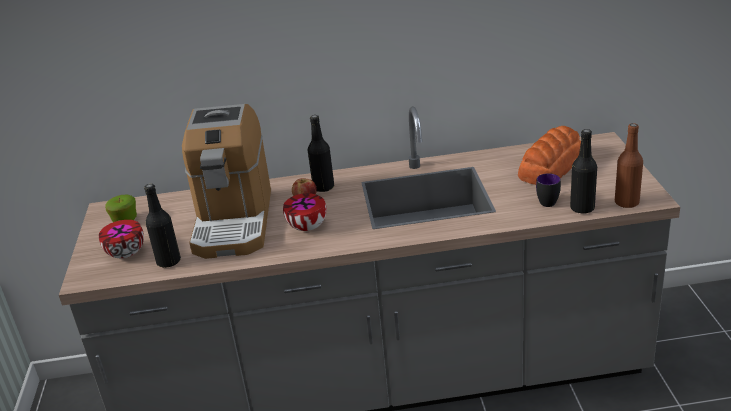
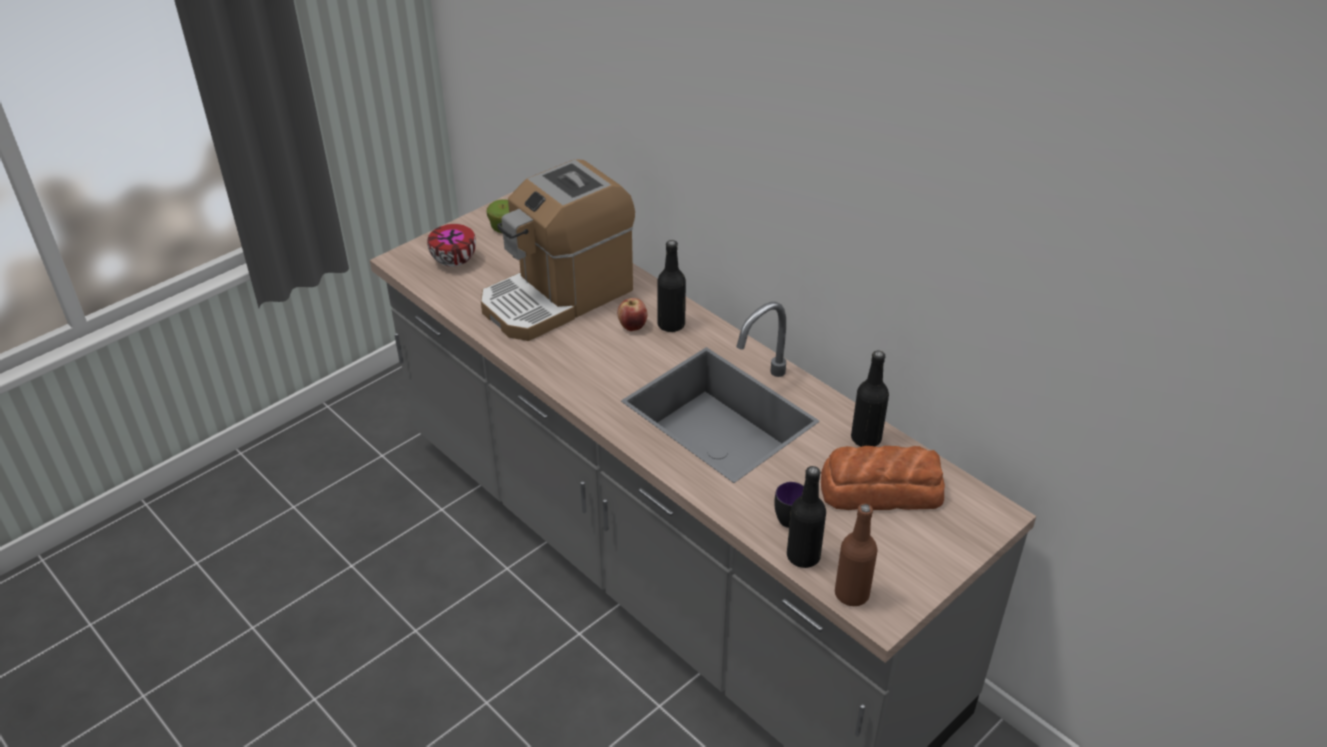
camera: 50 degrees right, 10 degrees up
black bottle [144,184,181,268] -> black bottle moved to [851,351,889,447]
bowl [283,193,327,231] -> none

